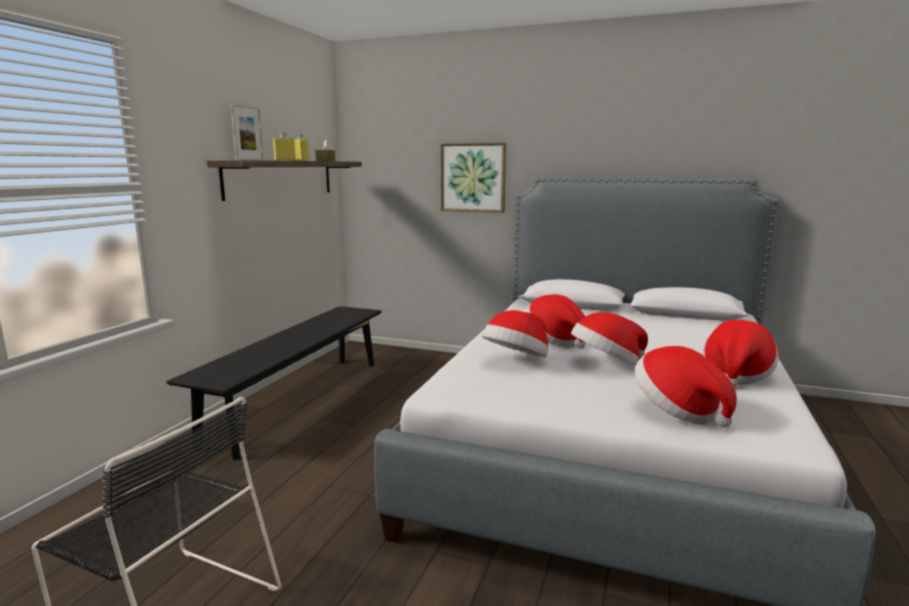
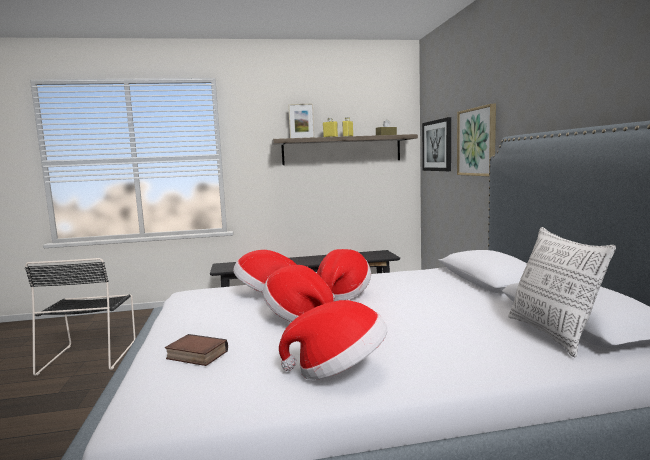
camera: 60 degrees right, 5 degrees down
hat [635,346,737,427] -> book [165,334,228,366]
none -> picture [422,117,451,171]
none -> pillow [508,227,616,358]

